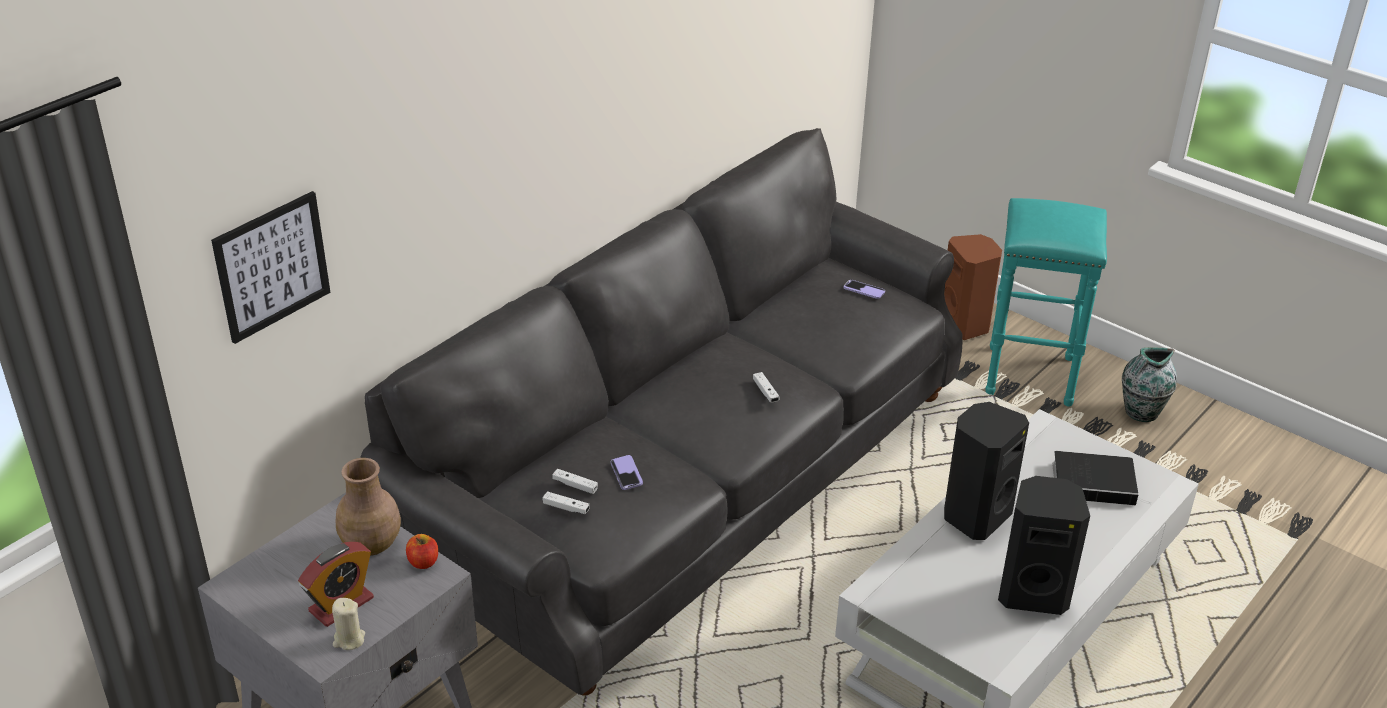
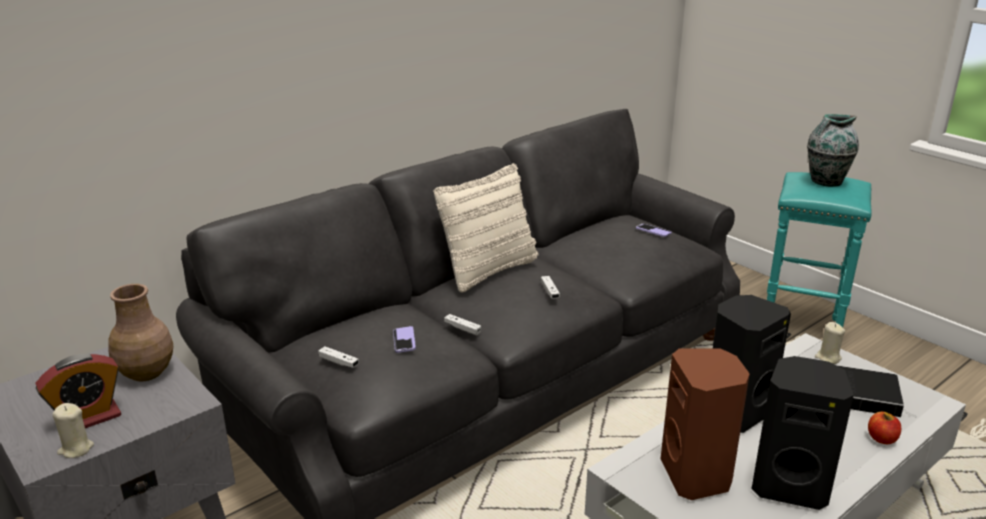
camera: 10 degrees right, 10 degrees down
picture [211,191,331,344] -> none
apple [406,534,438,569] -> apple moved to [868,412,901,444]
white game controller [552,469,598,494] -> white game controller moved to [444,314,481,335]
brown speaker [944,234,1002,340] -> brown speaker moved to [661,349,750,500]
vase [1122,347,1177,422] -> vase moved to [807,114,859,187]
none -> beige pillow [433,163,539,293]
none -> beige candle [815,322,845,364]

